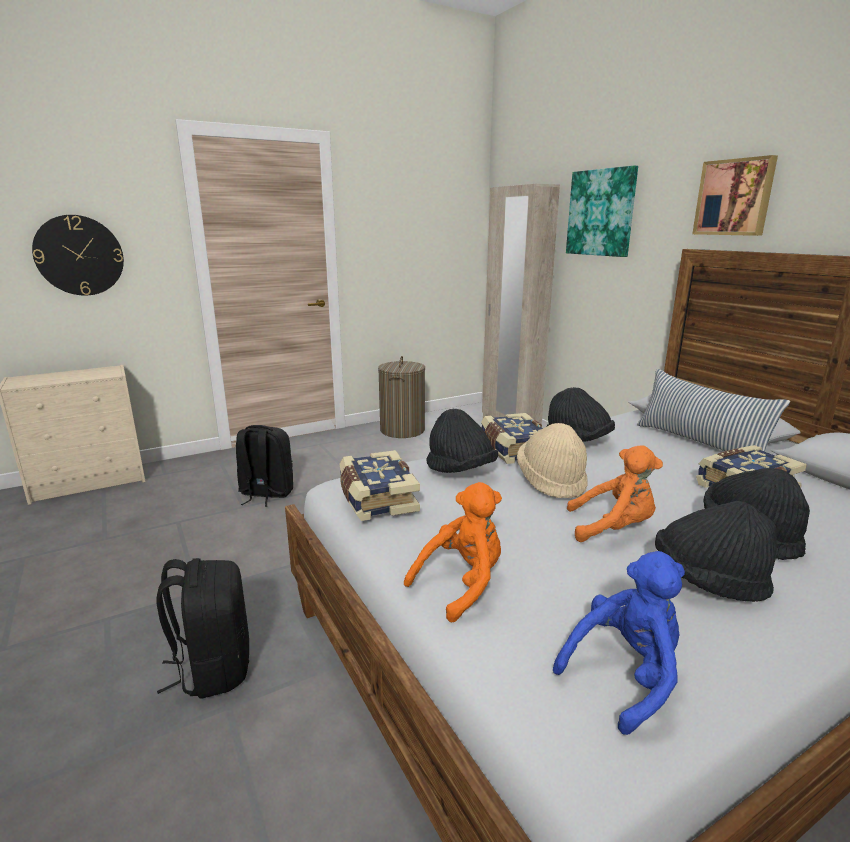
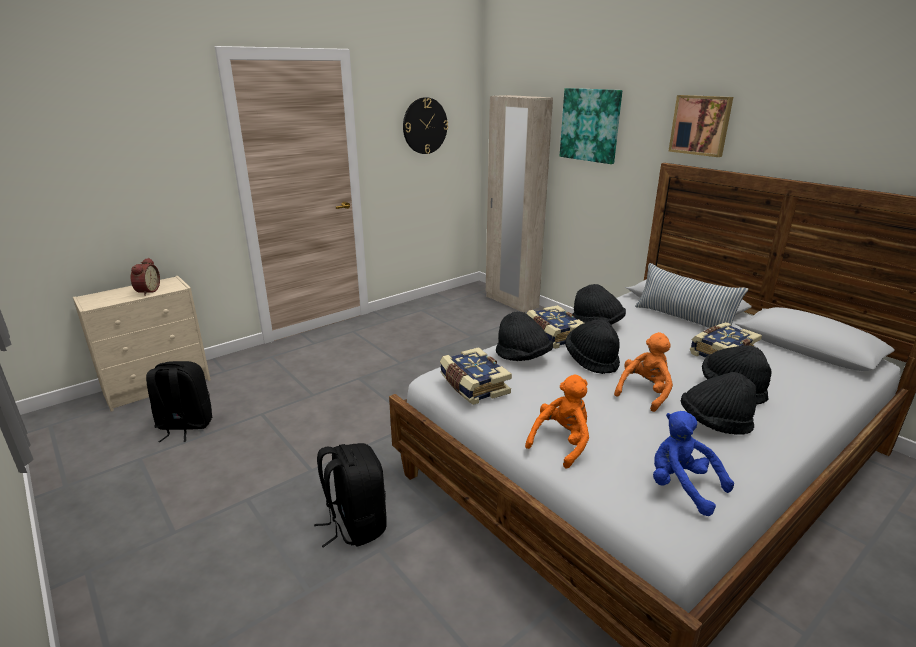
camera: 10 degrees left, 5 degrees up
wall clock [32,215,124,296] -> wall clock moved to [403,97,448,154]
black backpack [236,425,293,507] -> black backpack moved to [146,361,212,442]
laundry basket [378,356,425,438] -> none
beige hat [517,423,588,498] -> black hat [565,319,620,374]
blue plush toy [553,551,685,735] -> blue plush toy turned 90 degrees counterclockwise [653,411,734,516]
orange plush toy [567,445,663,542] -> orange plush toy turned 45 degrees counterclockwise [614,332,673,412]
none -> alarm clock [131,258,160,296]

